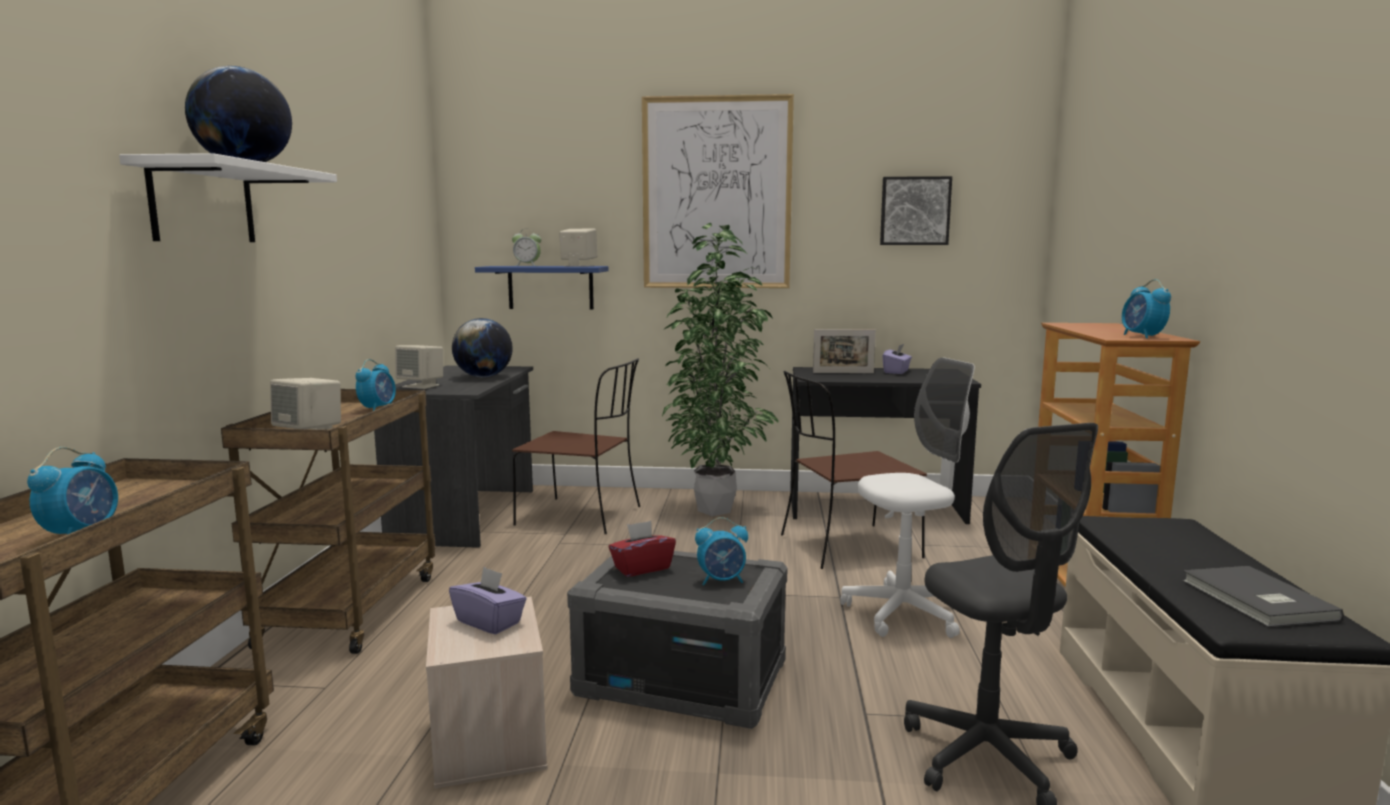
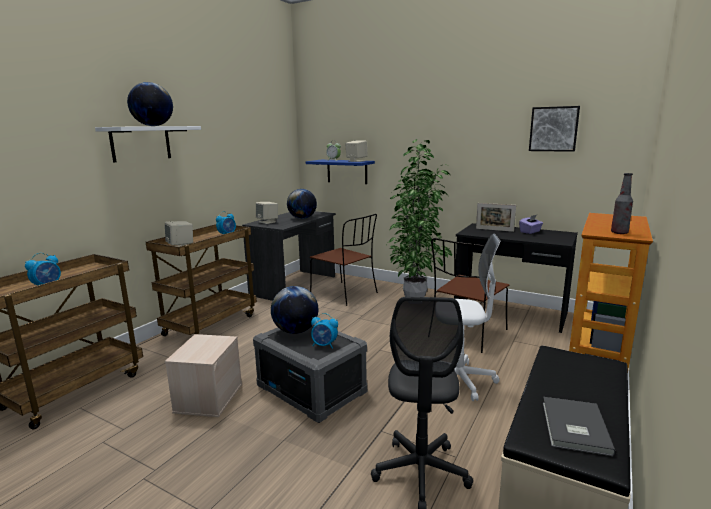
camera: 25 degrees right, 5 degrees up
purple tissue box [449,567,527,634] -> none
red tissue box [609,521,676,577] -> globe [271,286,318,334]
picture [642,94,794,288] -> none
brown chair [781,371,927,569] -> brown chair turned 60 degrees counterclockwise [431,238,510,353]
alarm clock [1122,279,1171,339] -> bottle [611,173,633,234]

